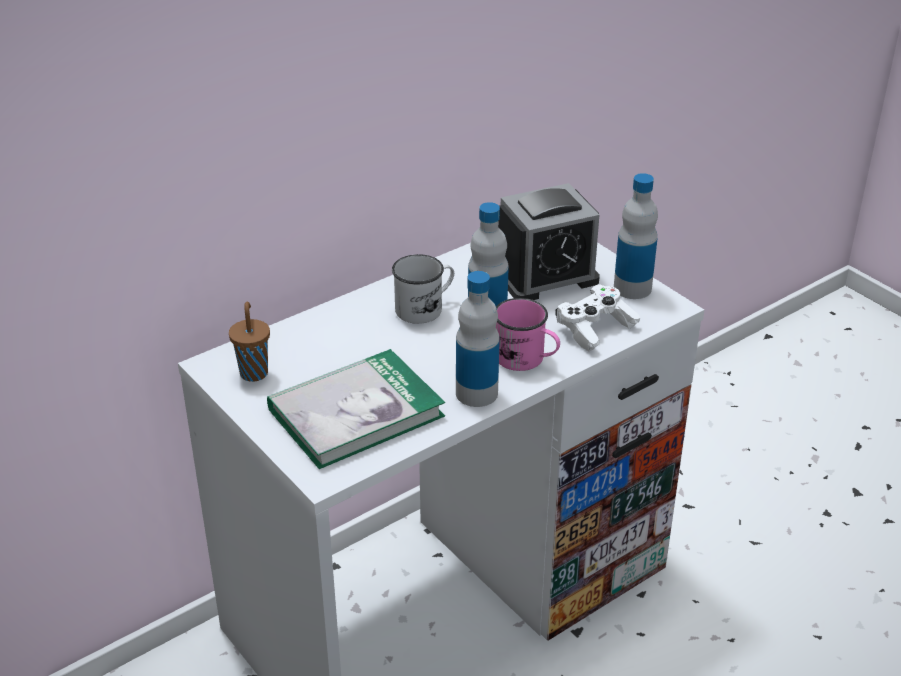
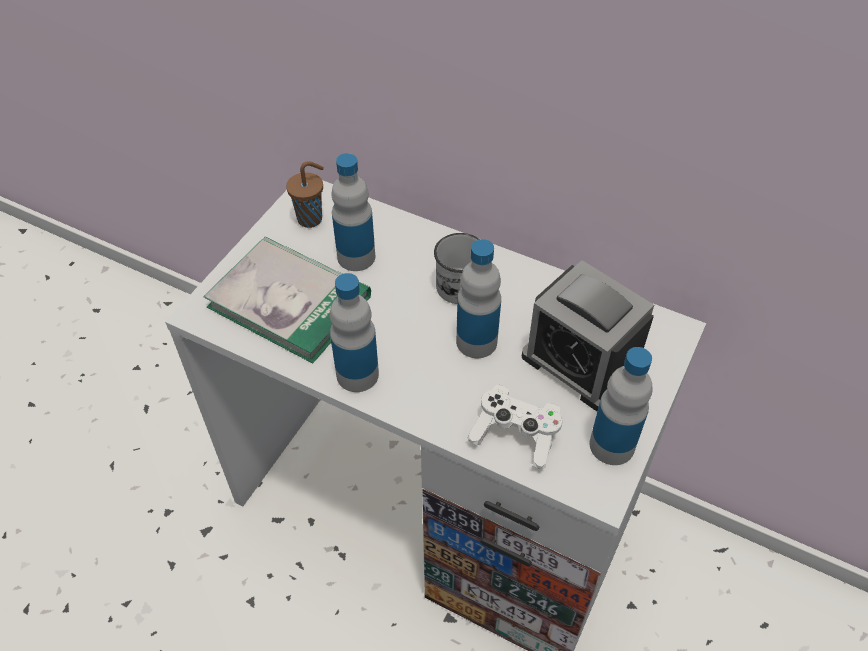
camera: 65 degrees right, 15 degrees up
pink mug [496,298,560,371] -> none
none -> bottle [331,153,375,271]

